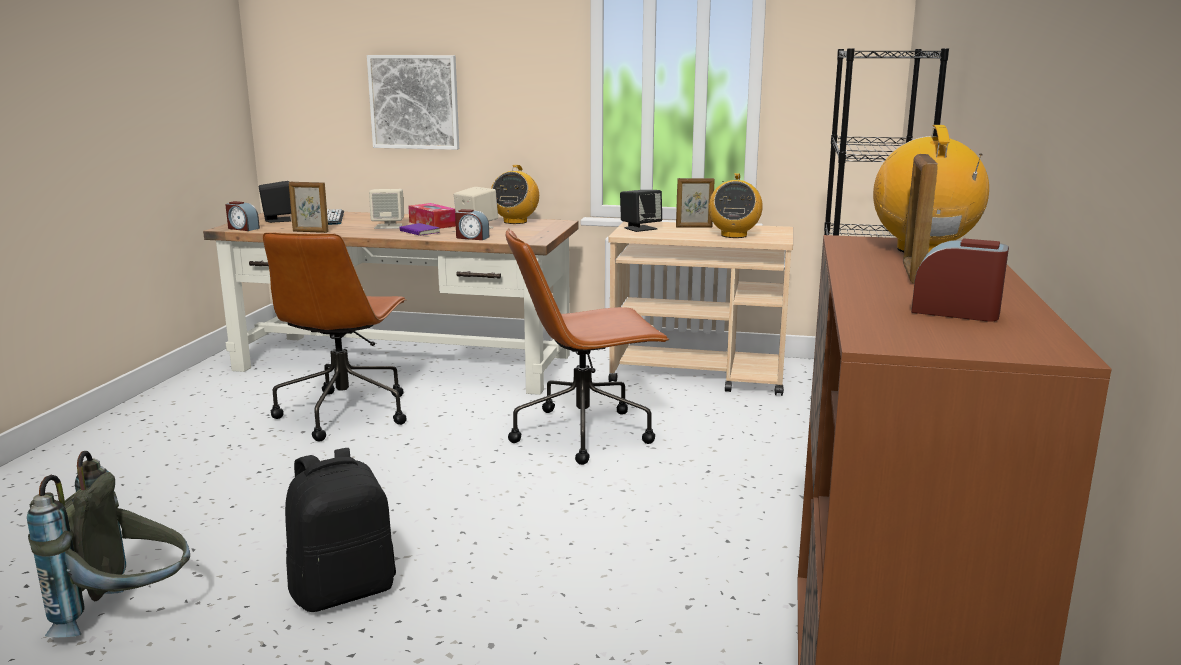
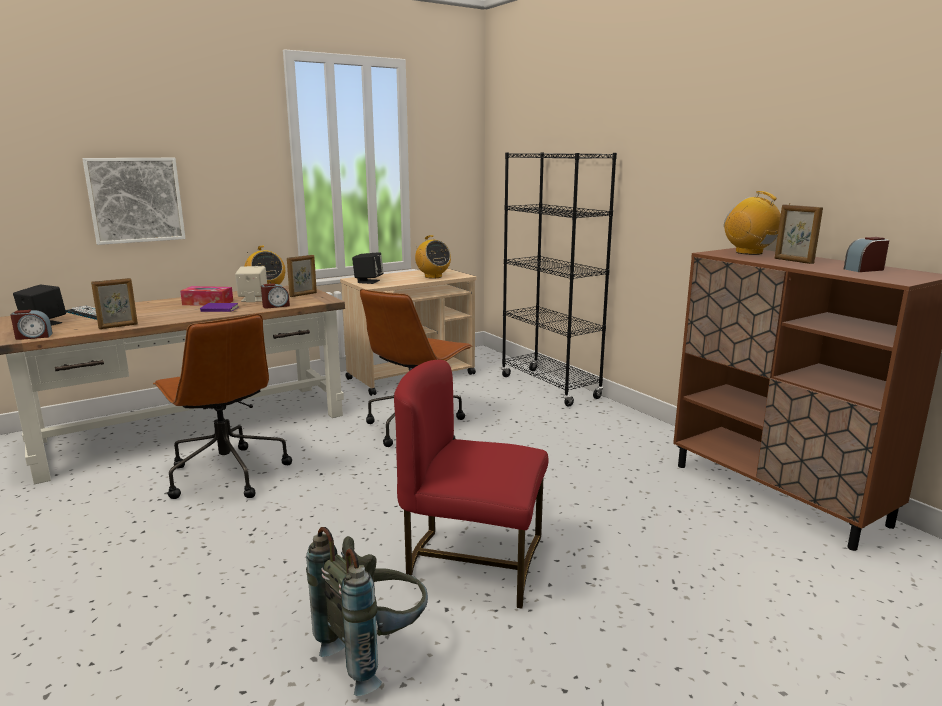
camera: 45 degrees left, 0 degrees up
black backpack [285,448,396,612] -> red chair [394,360,548,609]
beige speaker [369,189,404,229] -> none
picture frame [676,178,715,228] -> picture frame moved to [287,255,317,297]

